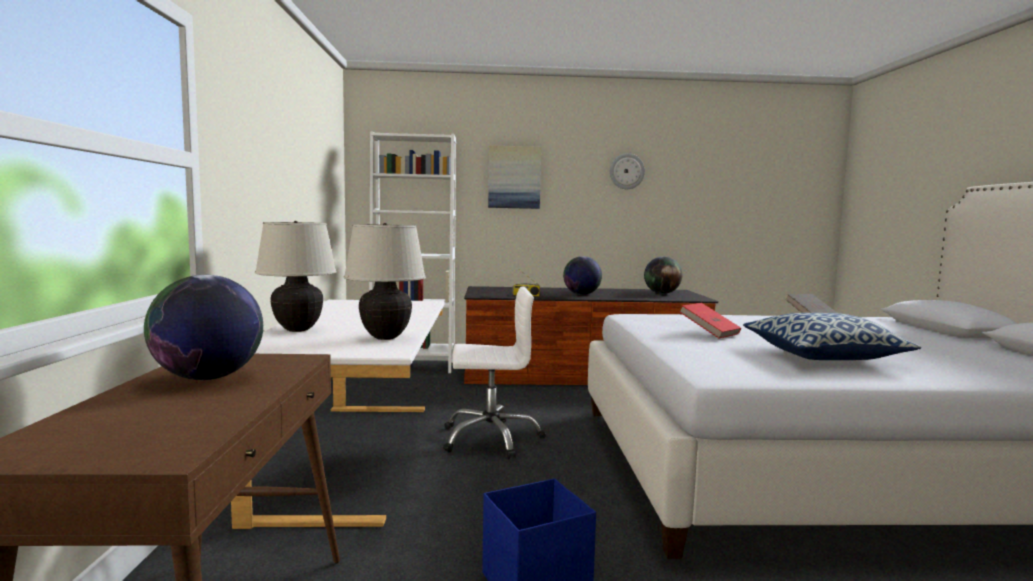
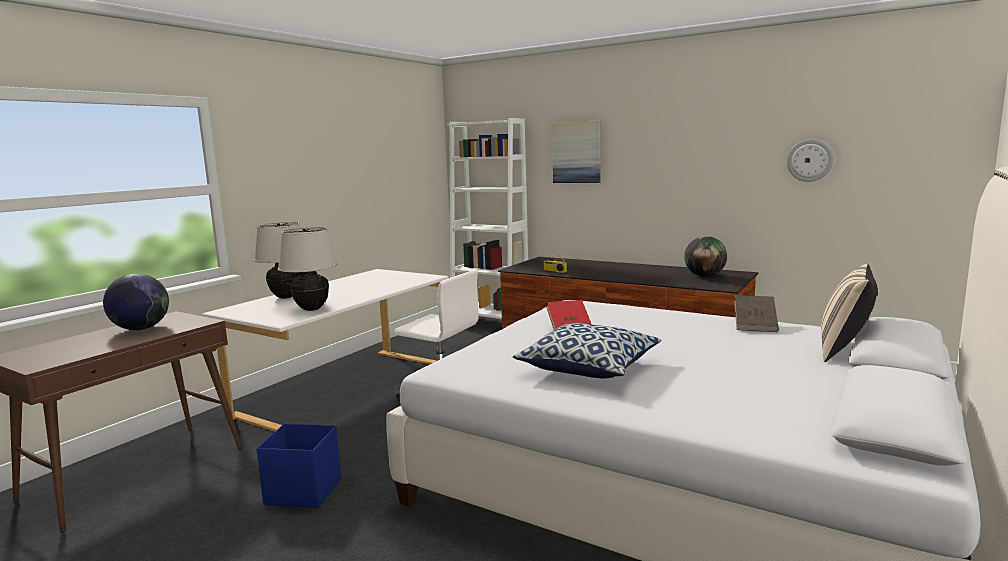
camera: 35 degrees right, 5 degrees up
globe [563,256,602,295] -> none
wall clock [610,153,645,189] -> wall clock moved to [787,139,834,182]
none -> beige pillow [821,264,878,362]

